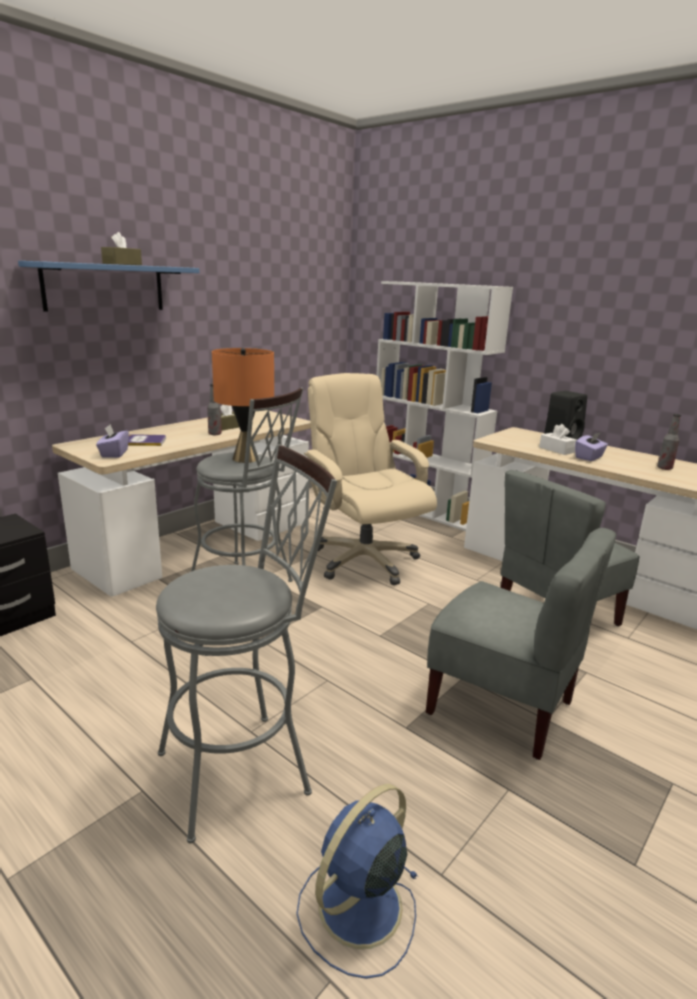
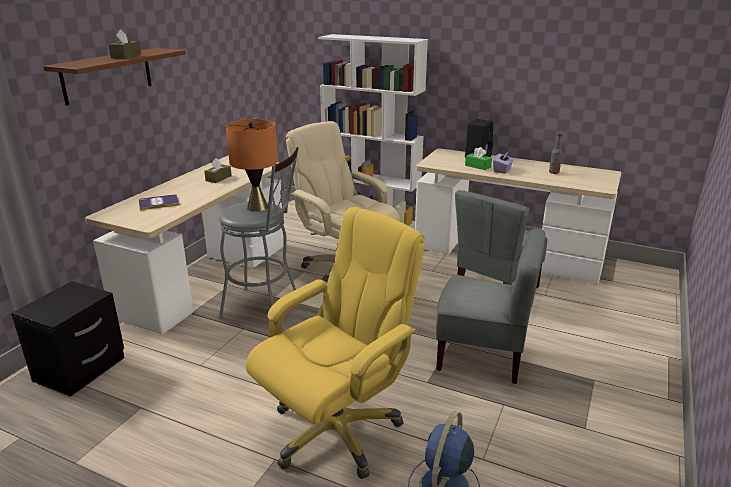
camera: 15 degrees left, 5 degrees up
blue shelf [18,261,199,312] -> brown shelf [43,48,186,106]
purple tissue box [96,424,129,458] -> none
grey stool [156,444,337,843] -> yellow office chair [245,207,424,479]
bottle [207,384,222,435] -> none
white tissue box [539,424,577,455] -> green tissue box [465,147,492,170]

